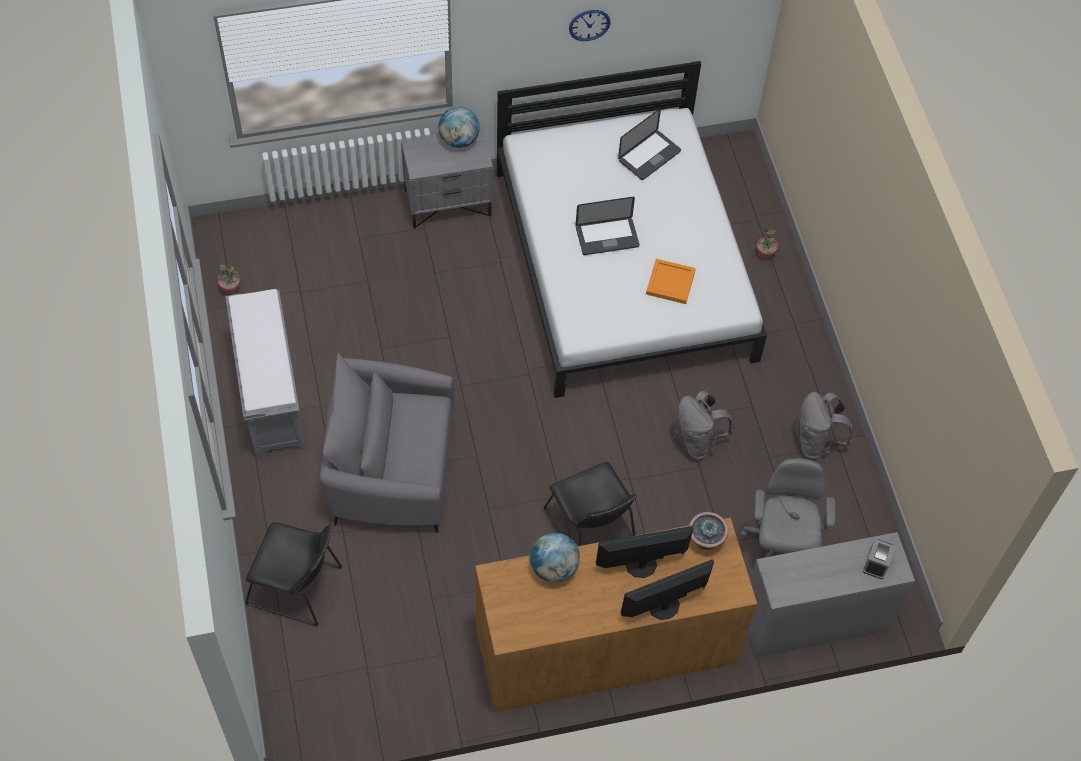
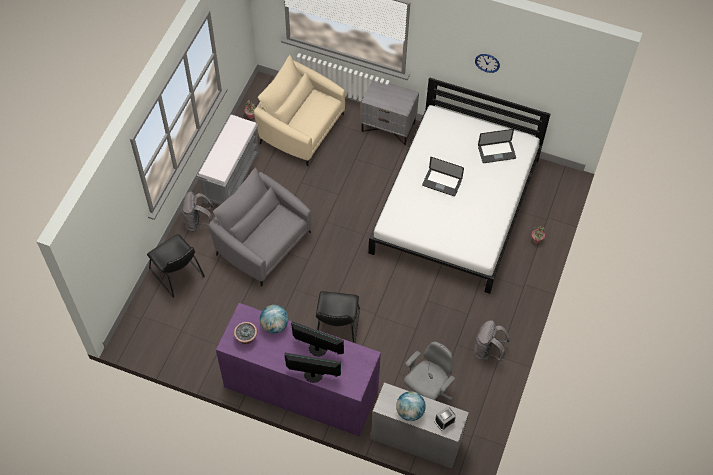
camera: 35 degrees right, 0 degrees up
globe [438,106,480,148] -> globe moved to [396,391,426,421]
brown dresser [475,518,757,713] -> purple dresser [216,303,381,436]
orange tray [646,259,696,304] -> none
grey backpack [674,391,733,460] -> grey backpack moved to [181,191,214,231]
potted plant [689,512,728,550] -> potted plant moved to [234,322,257,344]
none -> beige armchair [254,55,345,166]

